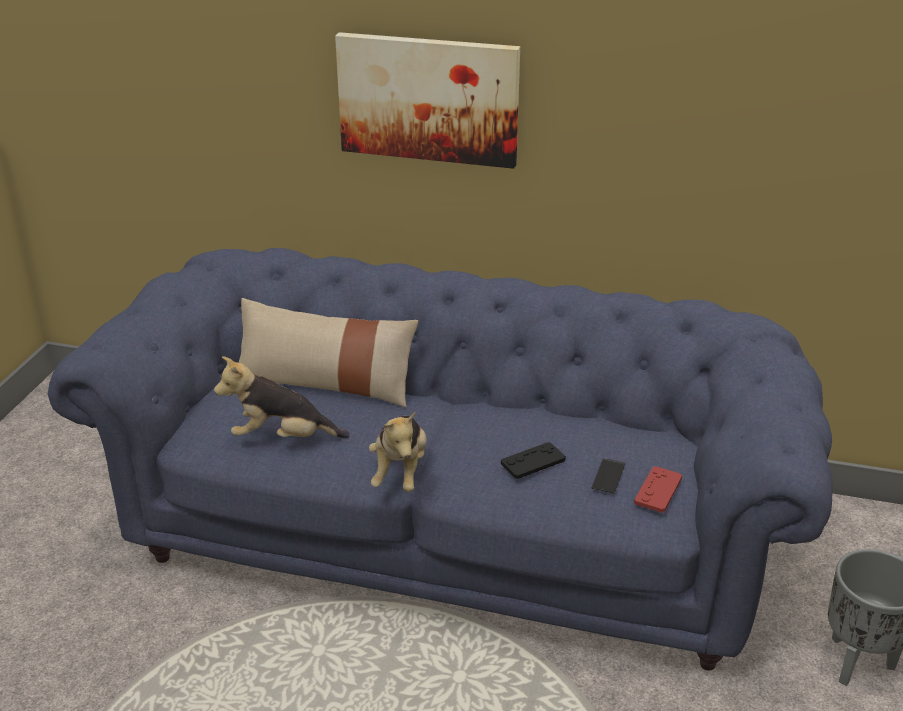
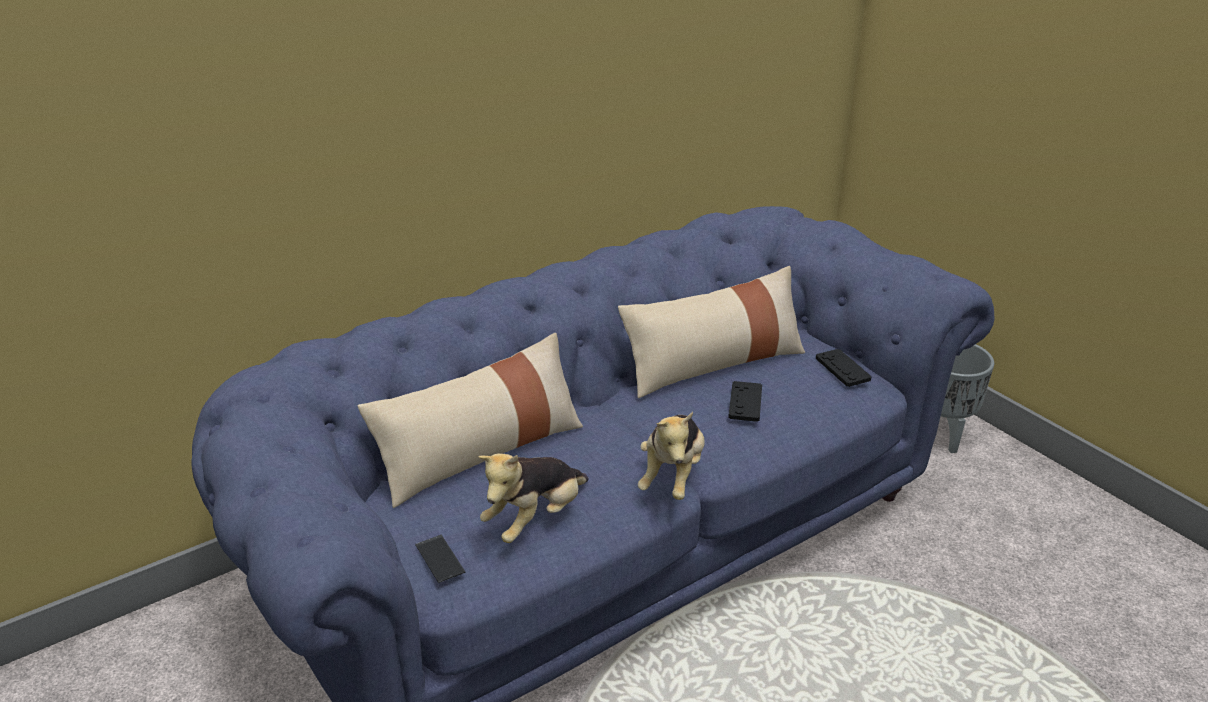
camera: 50 degrees left, 0 degrees up
picture [335,32,520,169] -> none
plush toy [369,412,427,492] -> plush toy turned 60 degrees clockwise [638,412,705,500]
phone [591,458,626,494] -> phone moved to [415,535,465,583]
red game controller [634,466,682,513] -> black game controller [816,349,872,387]
none -> beige pillow [618,266,805,398]

